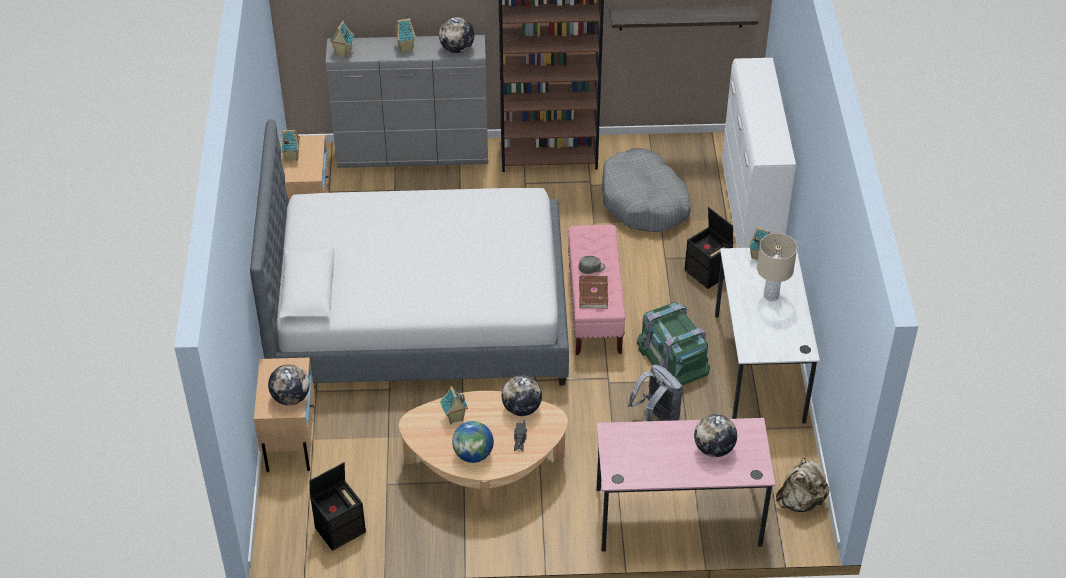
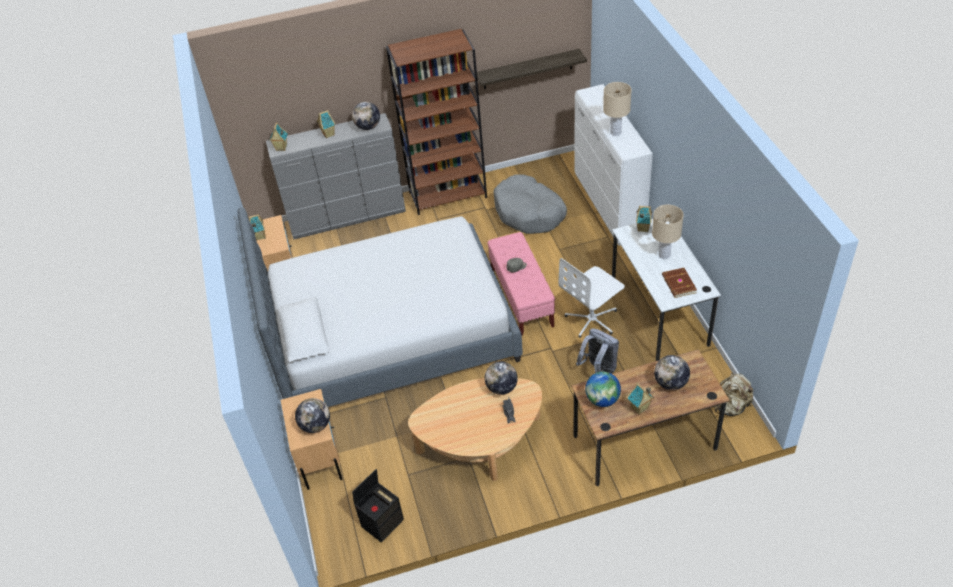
camera: 10 degrees left, 0 degrees up
toy house [440,386,468,424] -> toy house moved to [627,383,654,415]
globe [452,421,494,463] -> globe moved to [585,372,621,407]
brown book [579,276,608,308] -> brown book moved to [662,268,697,298]
pink desk [596,418,775,552] -> brown desk [571,349,730,486]
green storage box [637,302,710,385] -> white office chair [559,258,625,338]
black storage box [685,207,733,289] -> none
none -> beige table lamp [603,82,632,136]

